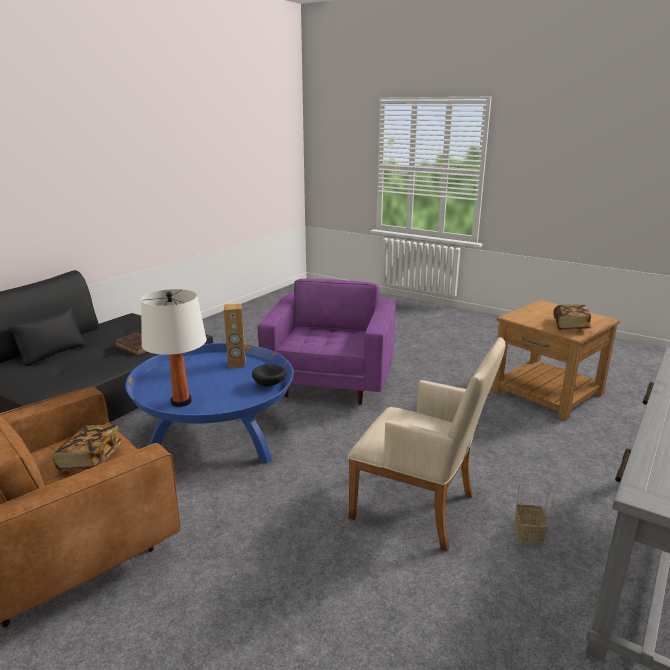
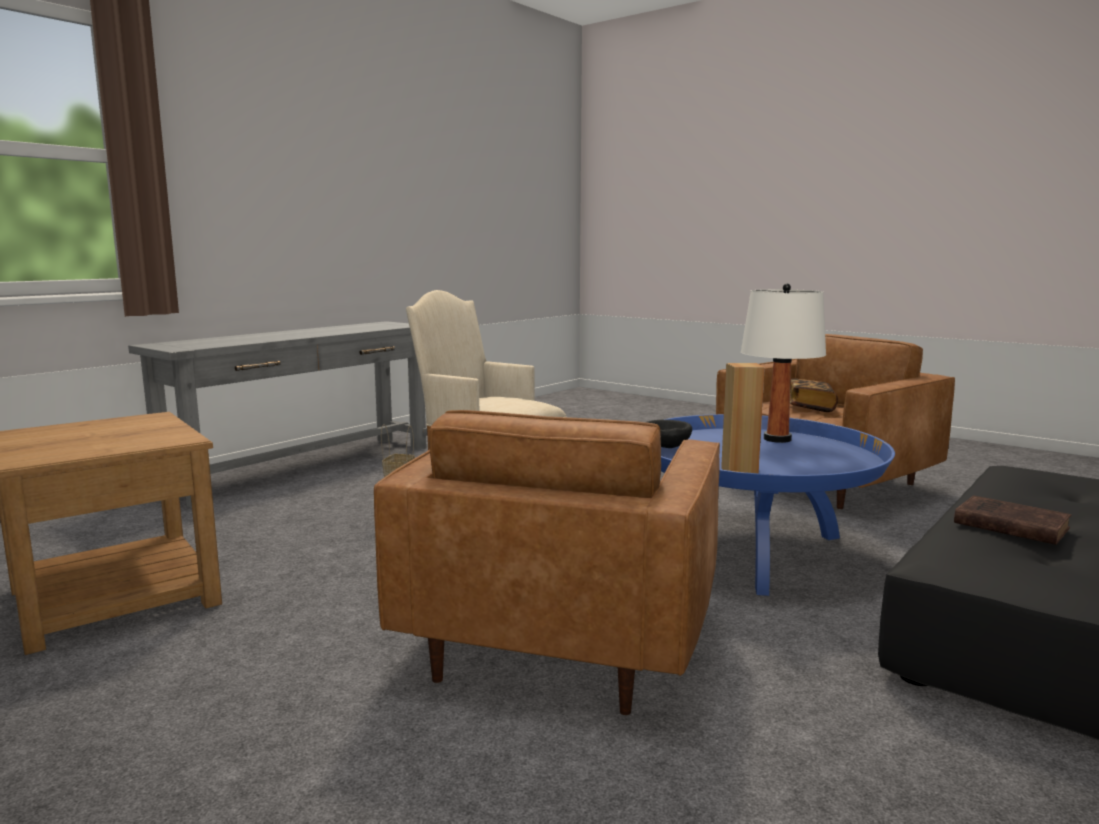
camera: 175 degrees left, 10 degrees down
purple armchair [258,279,396,405] -> brown armchair [374,410,720,716]
book [553,305,591,330] -> none

